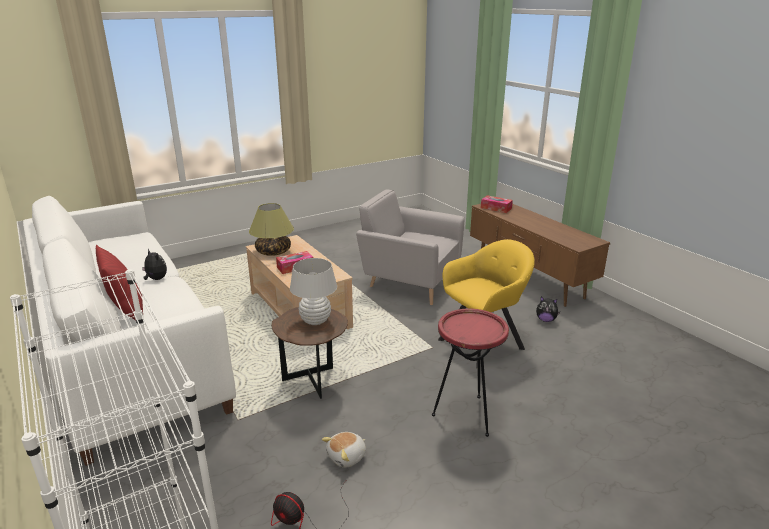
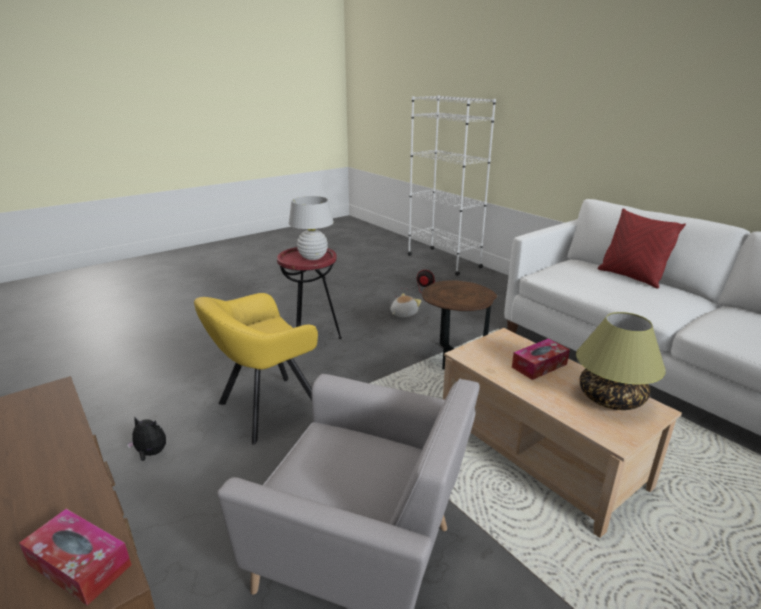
camera: 175 degrees right, 0 degrees up
plush toy [142,249,167,280] -> none
white table lamp [290,258,337,325] -> white table lamp moved to [289,196,334,260]

